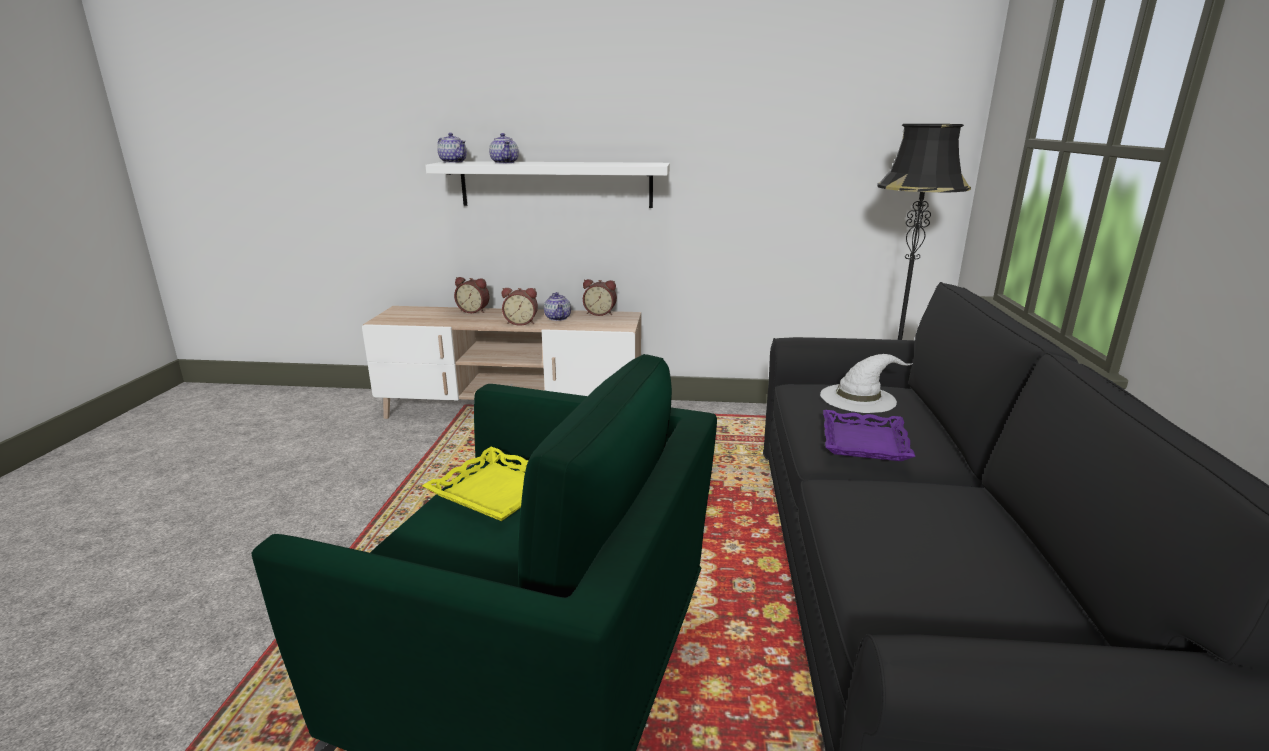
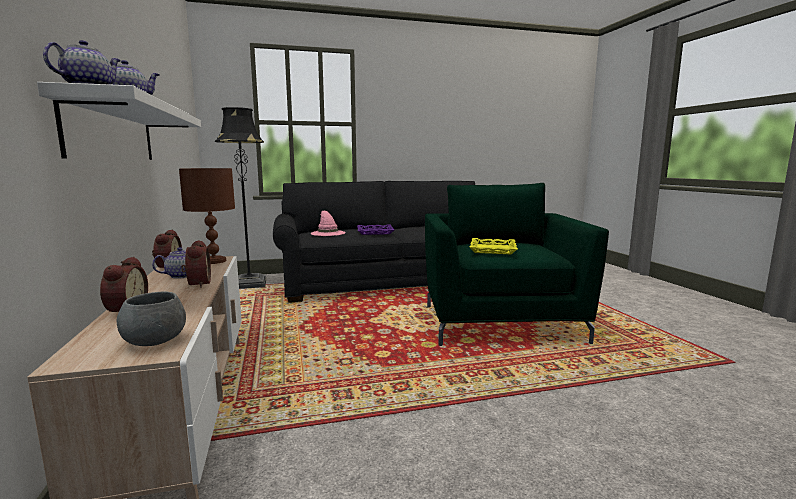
camera: 110 degrees left, 10 degrees down
white hat [820,354,913,413] -> pink hat [310,211,346,236]
none -> grey bowl [117,291,186,346]
none -> brown table lamp [179,168,235,264]

